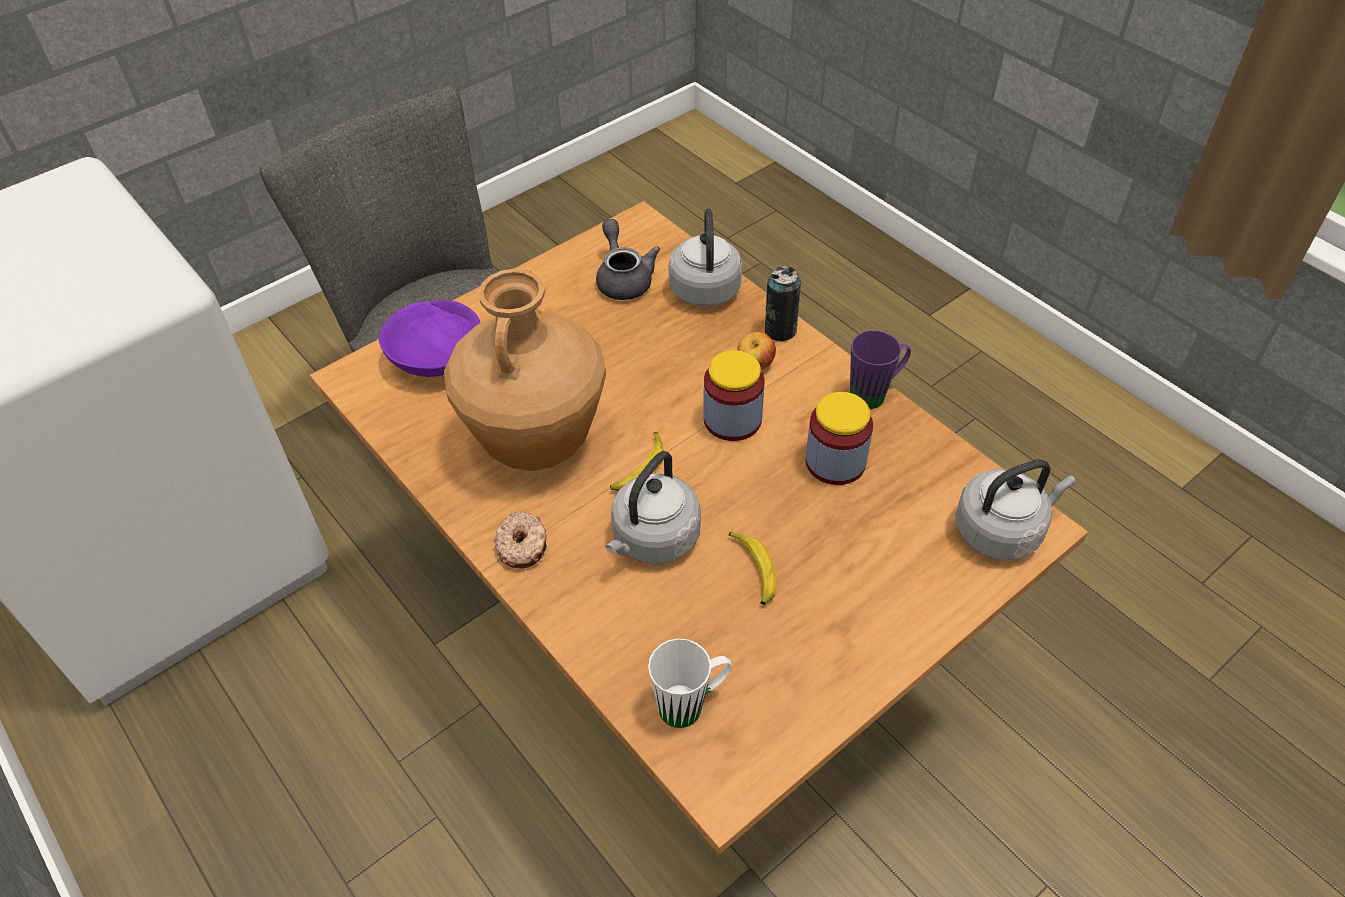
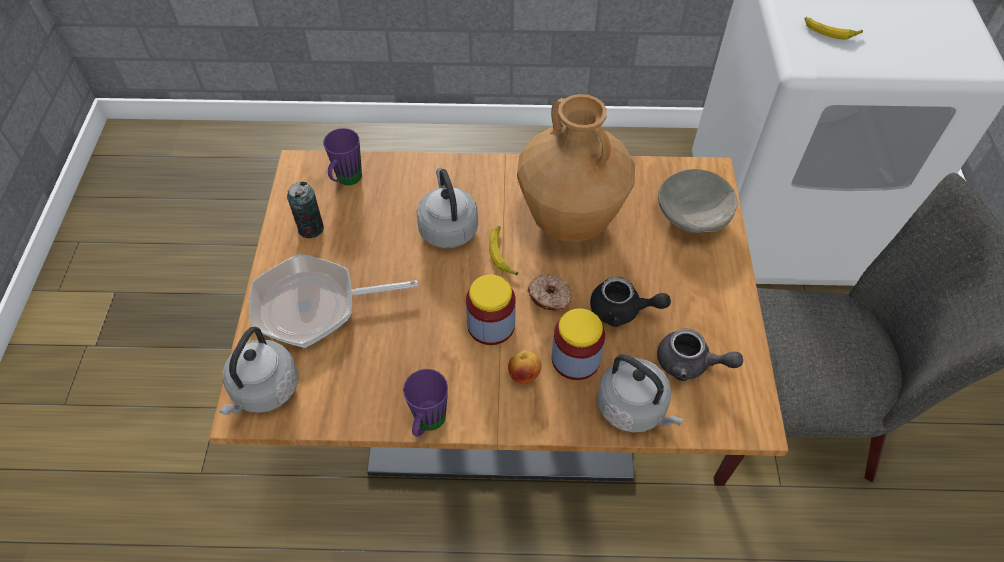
camera: 130 degrees right, 5 degrees up
purple bowl [379,300,480,377] -> grey bowl [658,169,738,233]
donut [494,512,547,568] -> donut moved to [528,274,572,310]
white mug [648,639,731,728] -> purple mug [323,128,362,185]
banana [729,531,776,605] -> banana moved to [805,17,863,40]
can [765,266,801,341] -> can moved to [287,181,324,238]
jar [805,392,873,485] -> jar moved to [552,308,605,380]
none -> frying pan [249,254,418,348]
none -> black teapot [590,277,671,327]

